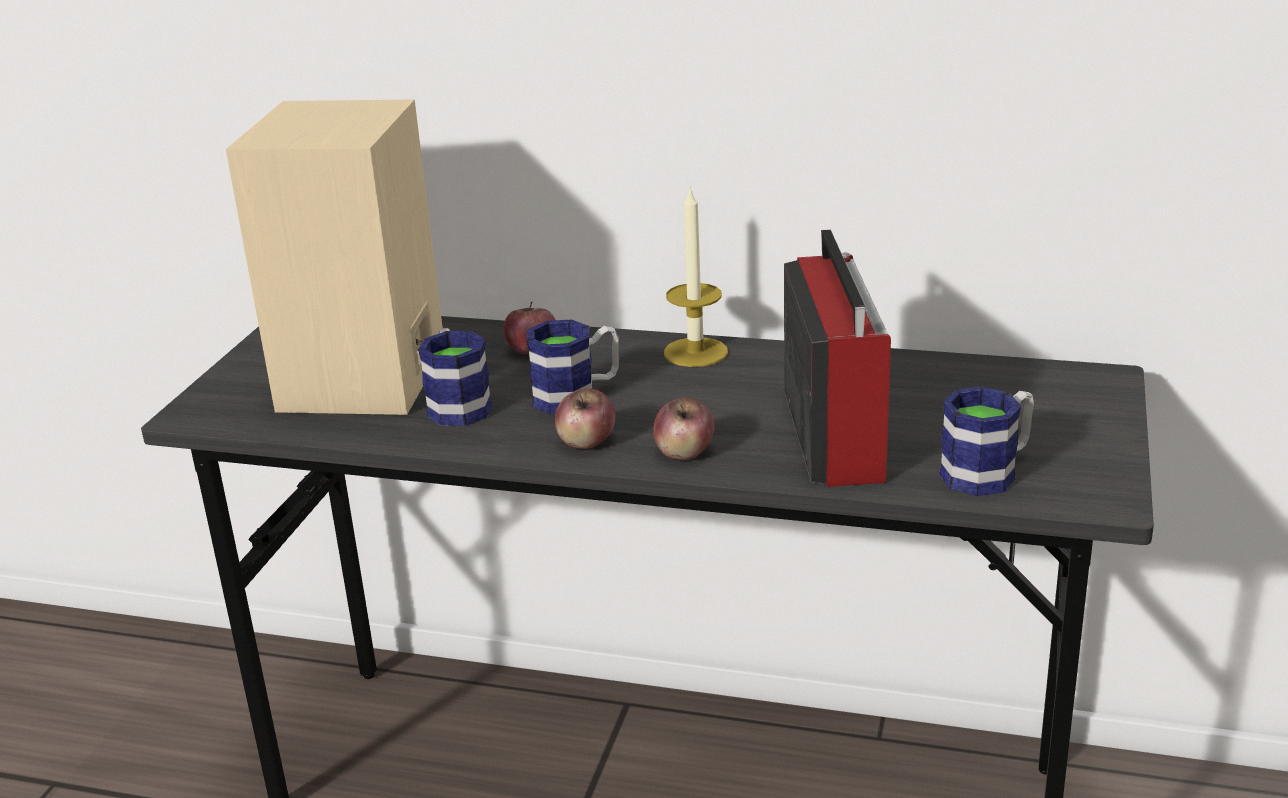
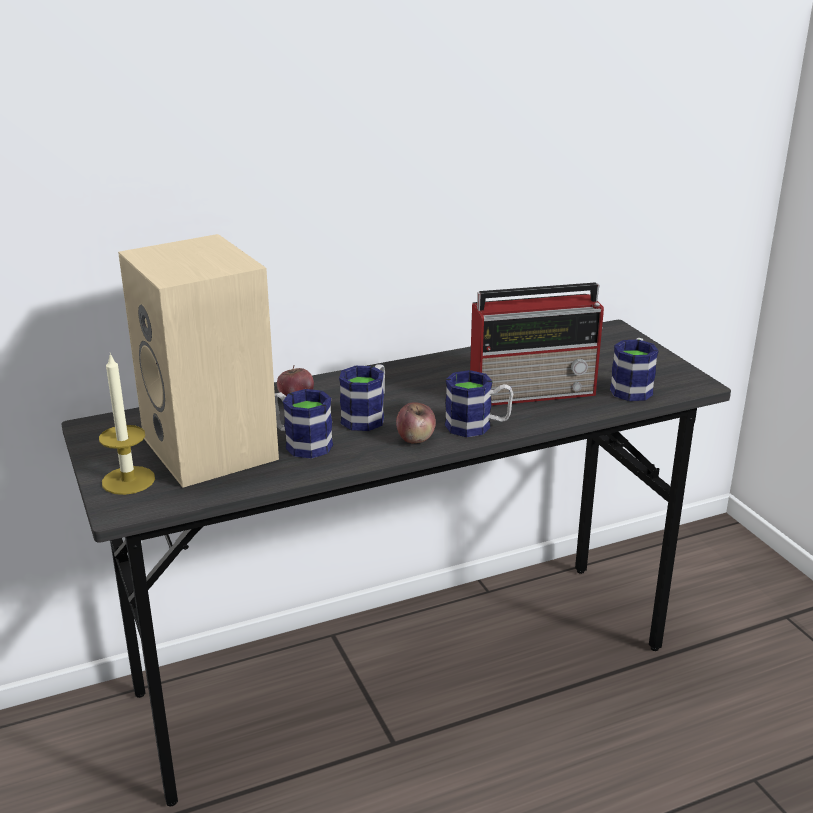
camera: 40 degrees left, 0 degrees up
apple [653,398,714,460] -> mug [445,370,513,437]
candle [664,186,728,367] -> candle moved to [99,353,155,495]
radio [784,229,891,487] -> radio turned 120 degrees clockwise [470,282,604,406]

